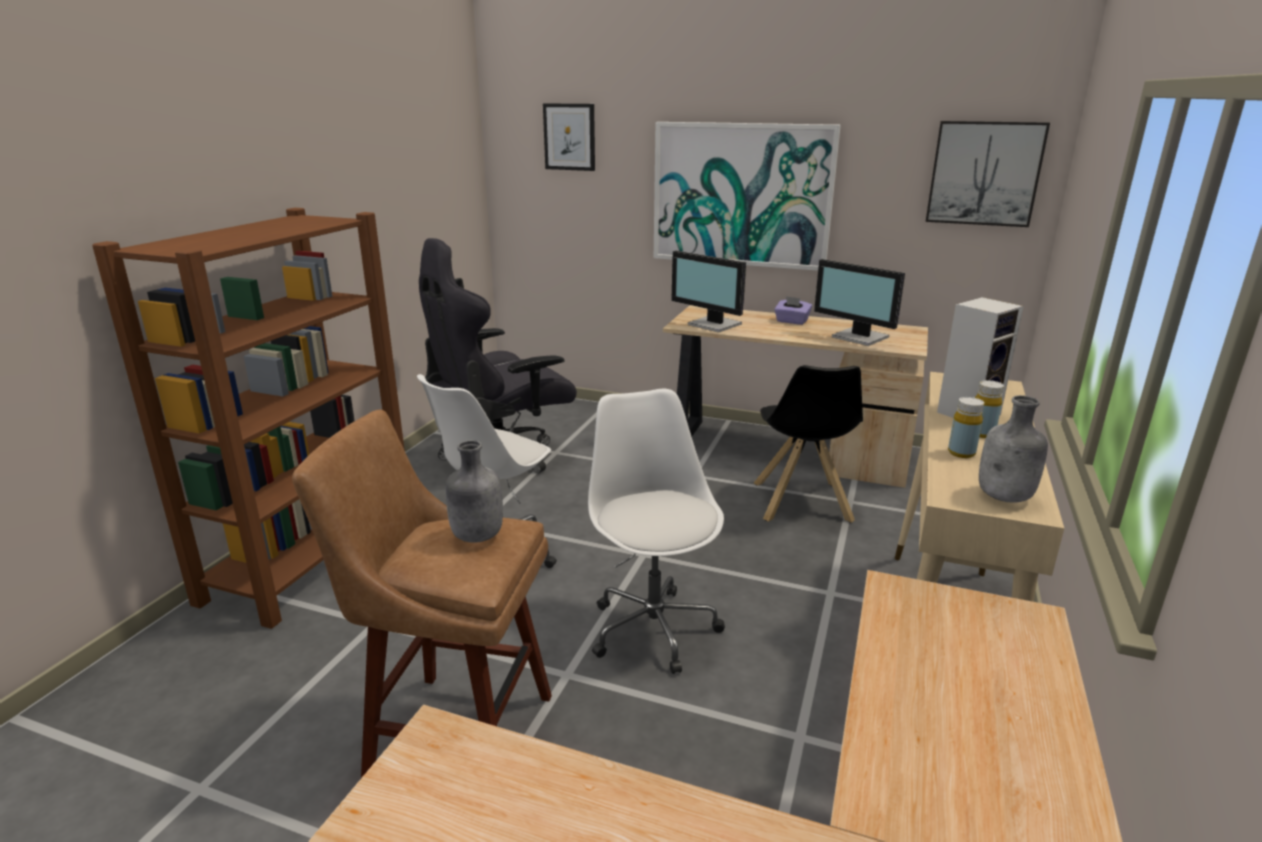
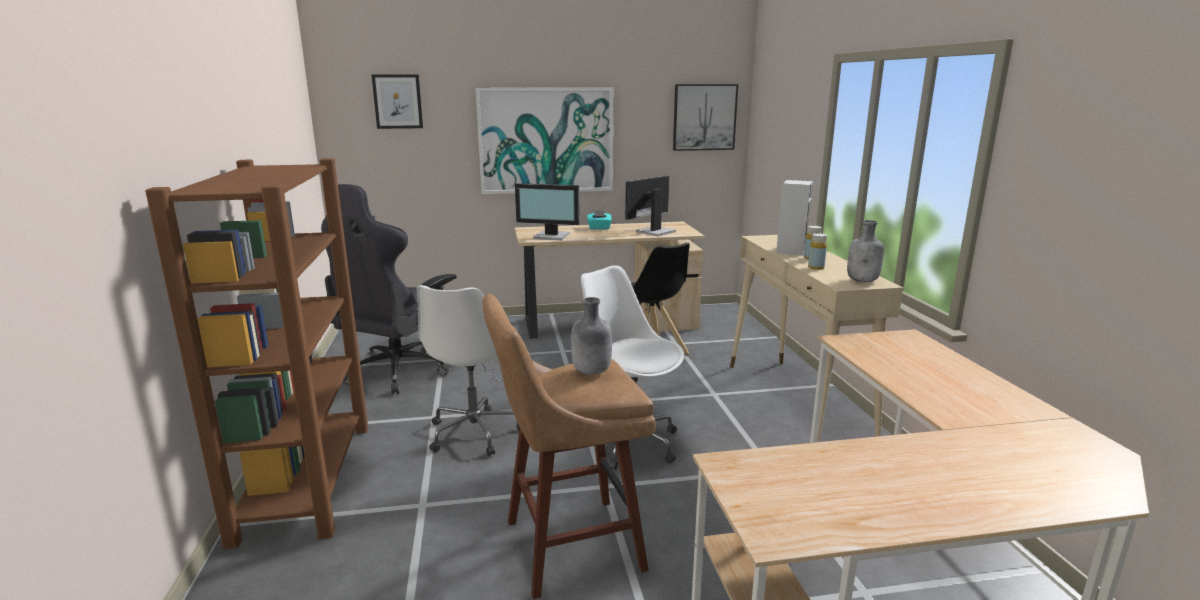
camera: 30 degrees left, 5 degrees down
purple tissue box [774,296,812,325] -> turquoise tissue box [587,210,612,230]
monitor [814,259,905,346] -> monitor turned 120 degrees clockwise [625,176,676,236]

